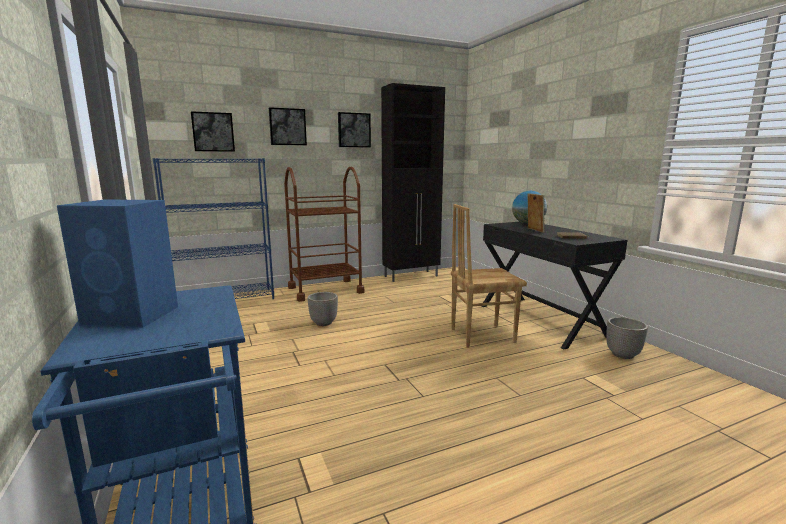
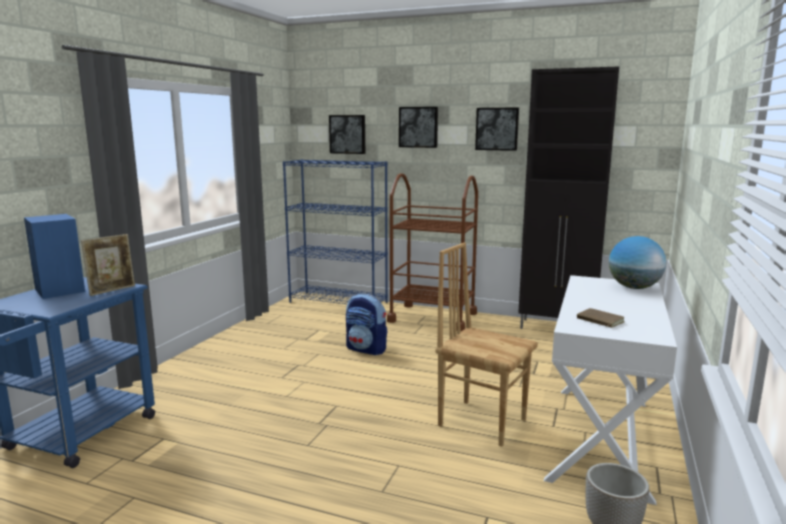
camera: 45 degrees right, 0 degrees up
planter [308,292,338,326] -> backpack [346,294,388,355]
black desk [481,222,628,349] -> white desk [544,275,677,505]
picture frame [528,193,545,233] -> picture frame moved to [81,234,135,296]

